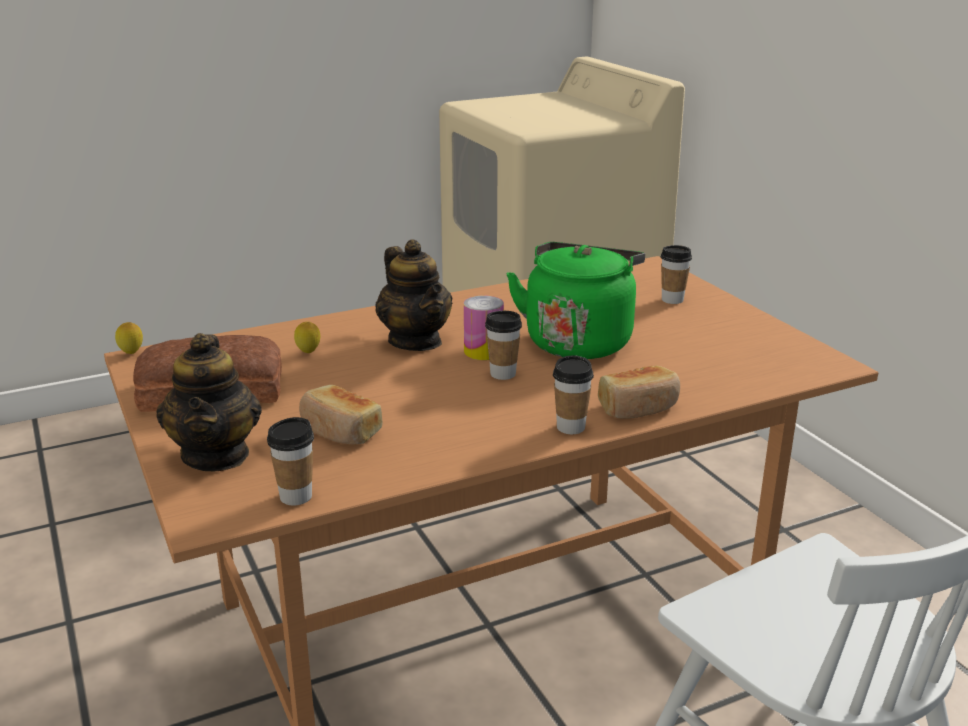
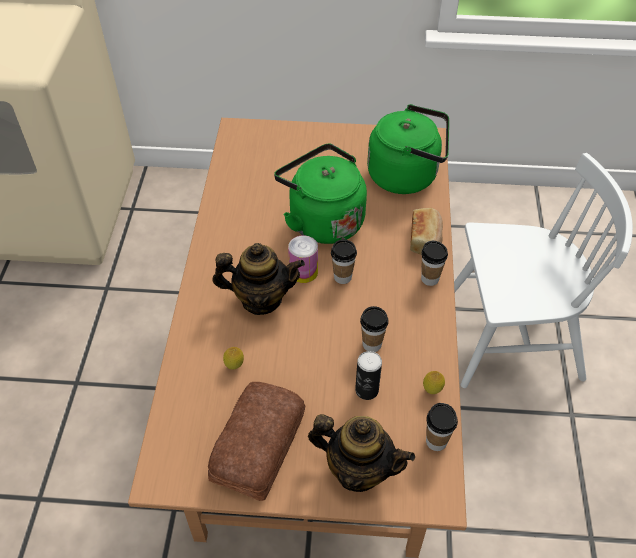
camera: 60 degrees left, 25 degrees up
lemon [115,322,143,354] -> lemon moved to [423,371,445,394]
bread [299,385,383,445] -> can [355,351,382,400]
cup [661,245,692,304] -> cup moved to [360,306,388,352]
none -> green kettle [367,104,449,194]

